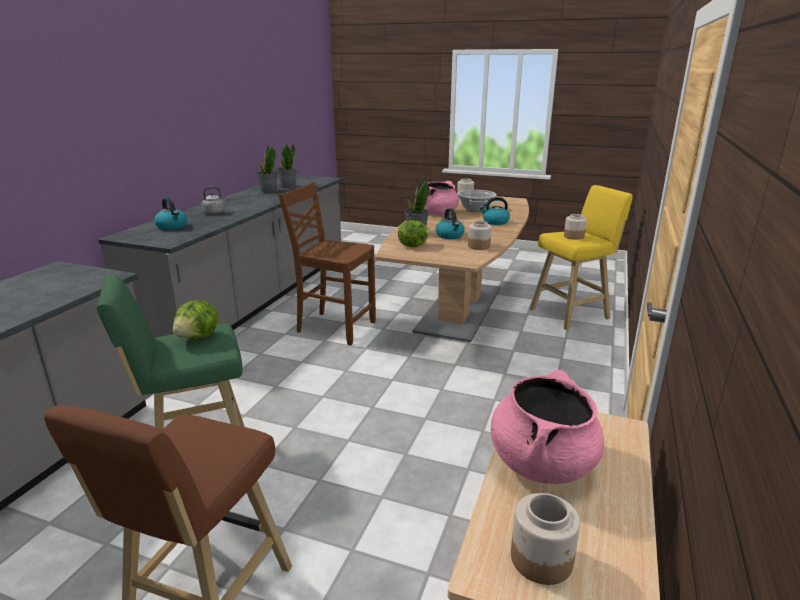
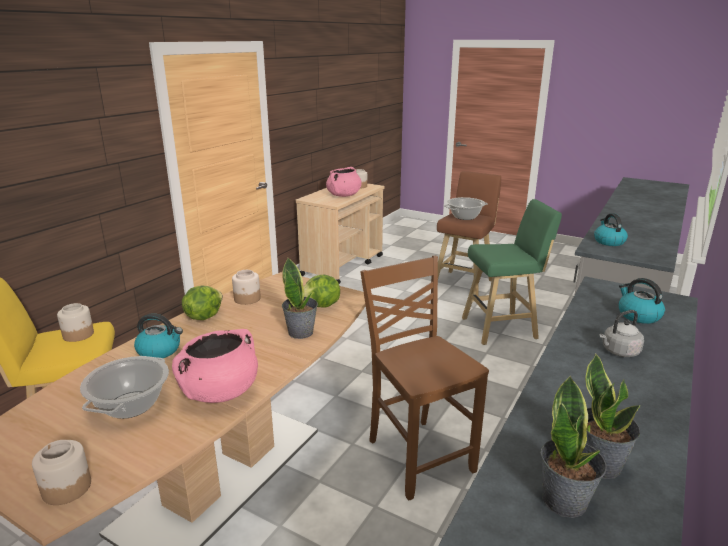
camera: 170 degrees left, 0 degrees up
lettuce [173,301,219,339] -> lettuce moved to [182,286,223,320]
brown chair [278,182,376,345] -> brown chair turned 150 degrees counterclockwise [360,256,489,501]
kettle [436,209,465,239] -> kettle moved to [594,213,628,246]
none -> cooking pot [444,197,488,220]

